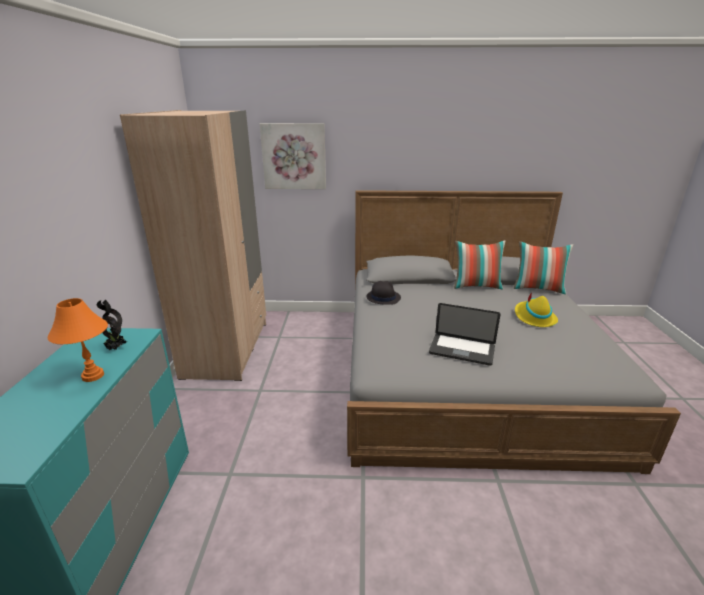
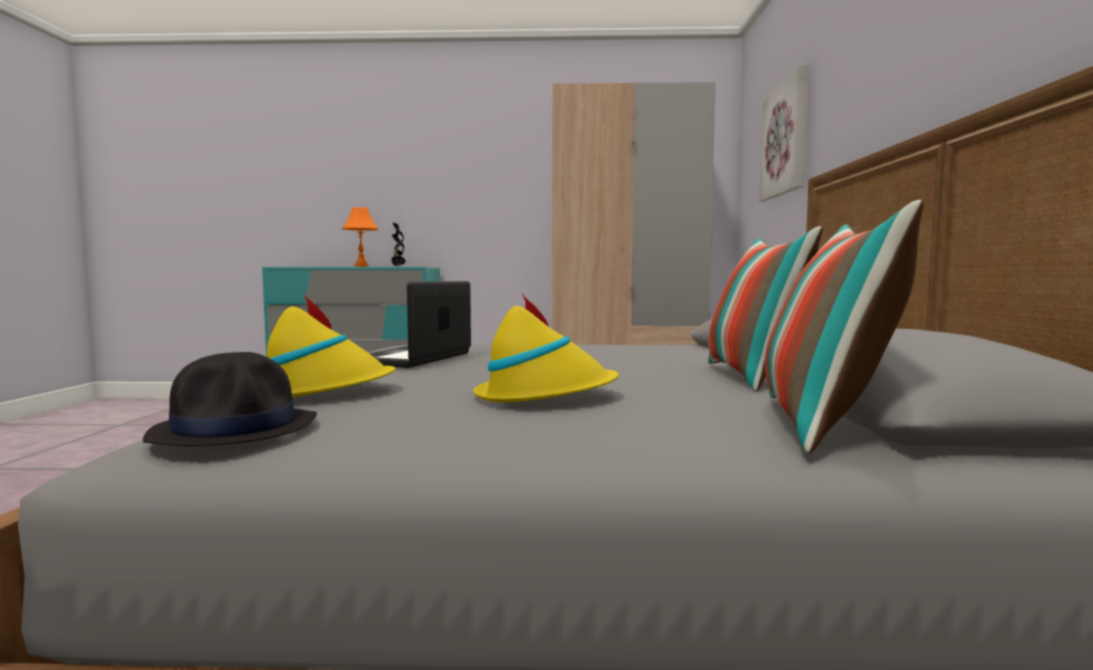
camera: 90 degrees right, 20 degrees down
black hat [366,281,401,305] -> black hat moved to [143,352,317,446]
none -> yellow hat [267,294,396,397]

